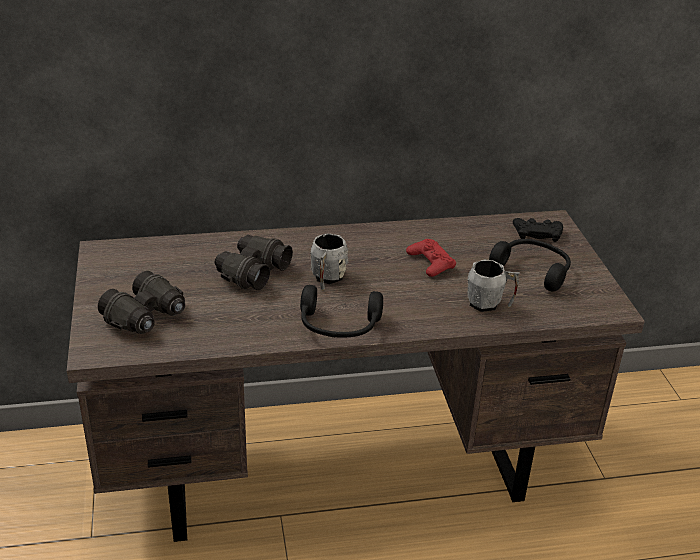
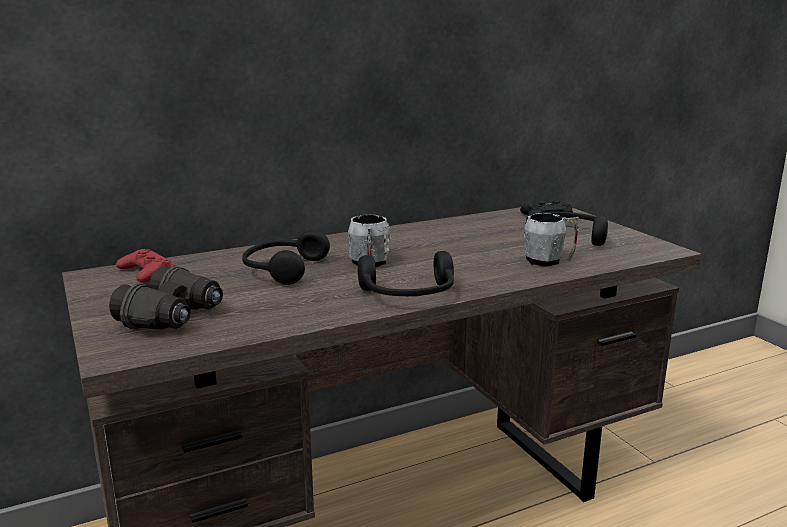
camera: 15 degrees left, 15 degrees down
black binoculars [215,235,293,290] -> black headphones [242,230,330,285]
red game controller [406,239,456,277] -> red game controller moved to [116,249,175,283]

